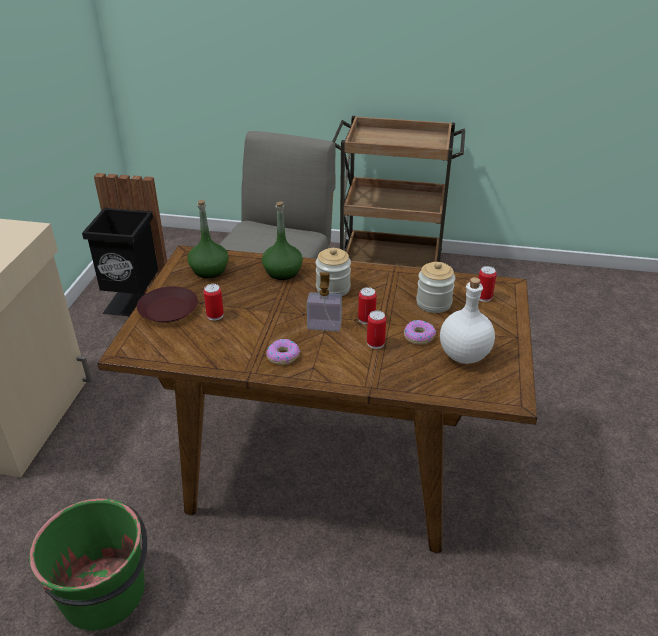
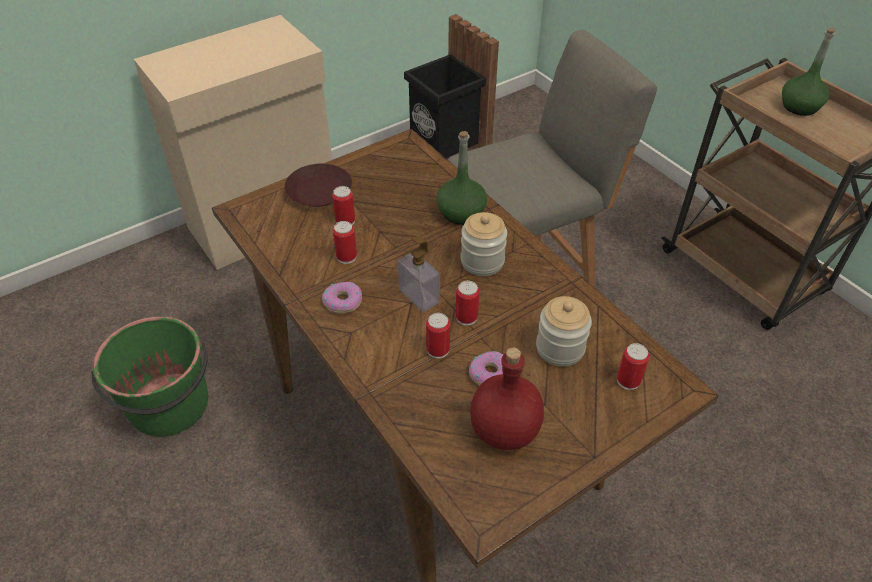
camera: 45 degrees right, 10 degrees up
green bottle [187,200,229,278] -> green bottle moved to [782,28,835,116]
white bottle [440,277,495,364] -> red bottle [470,347,544,450]
none -> can [333,221,357,264]

